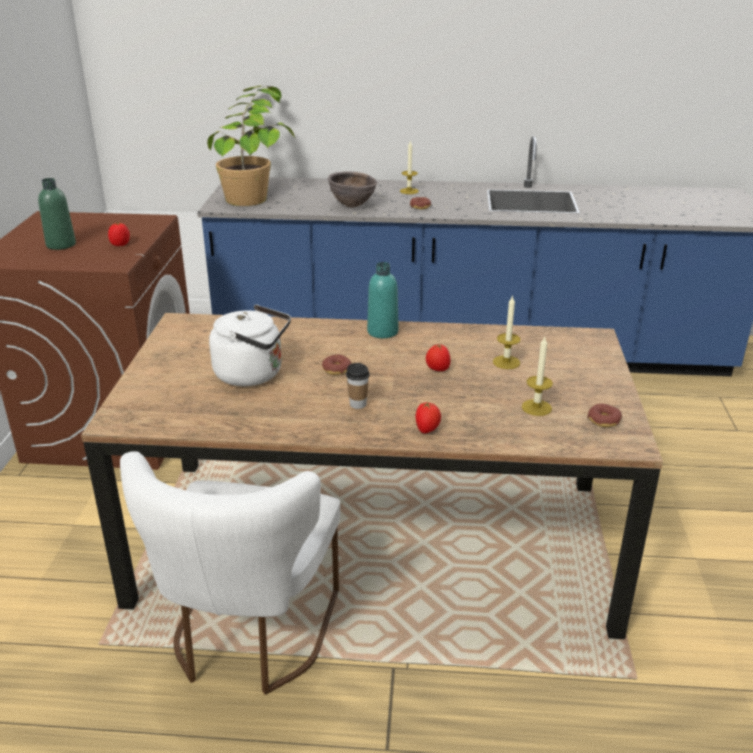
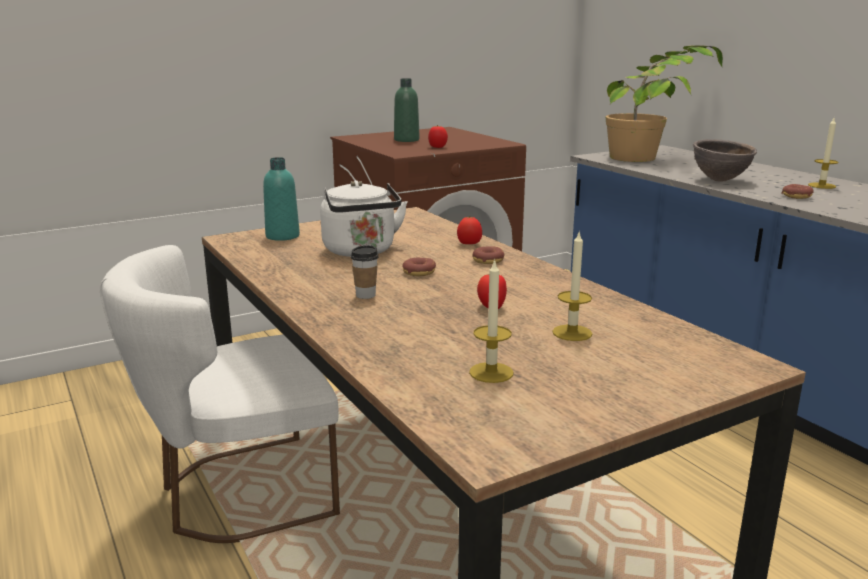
camera: 55 degrees right, 10 degrees down
turquoise bottle [367,262,399,338] -> turquoise bottle moved to [263,157,300,241]
tomato [416,401,441,433] -> tomato moved to [457,216,482,244]
donut [587,404,622,427] -> donut moved to [472,247,504,264]

